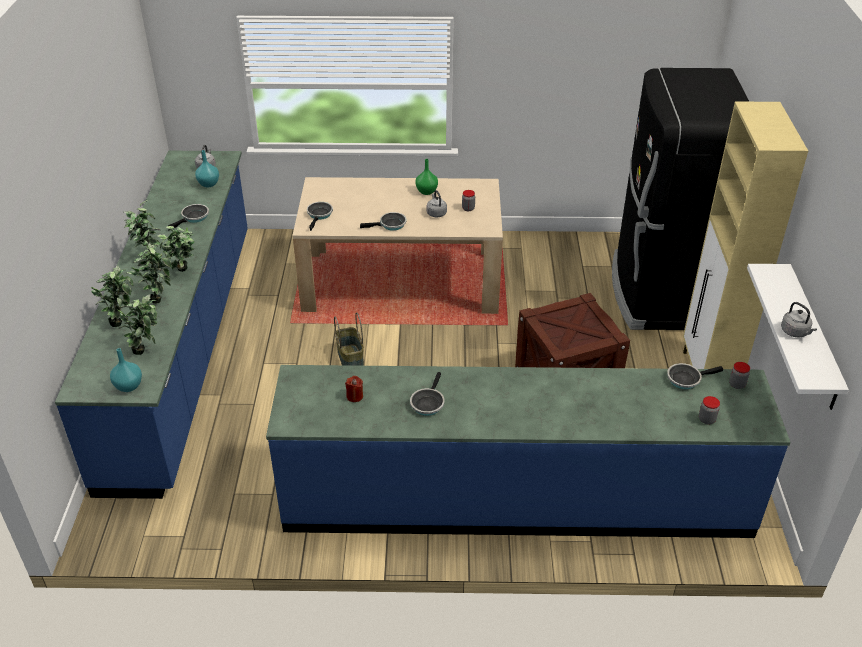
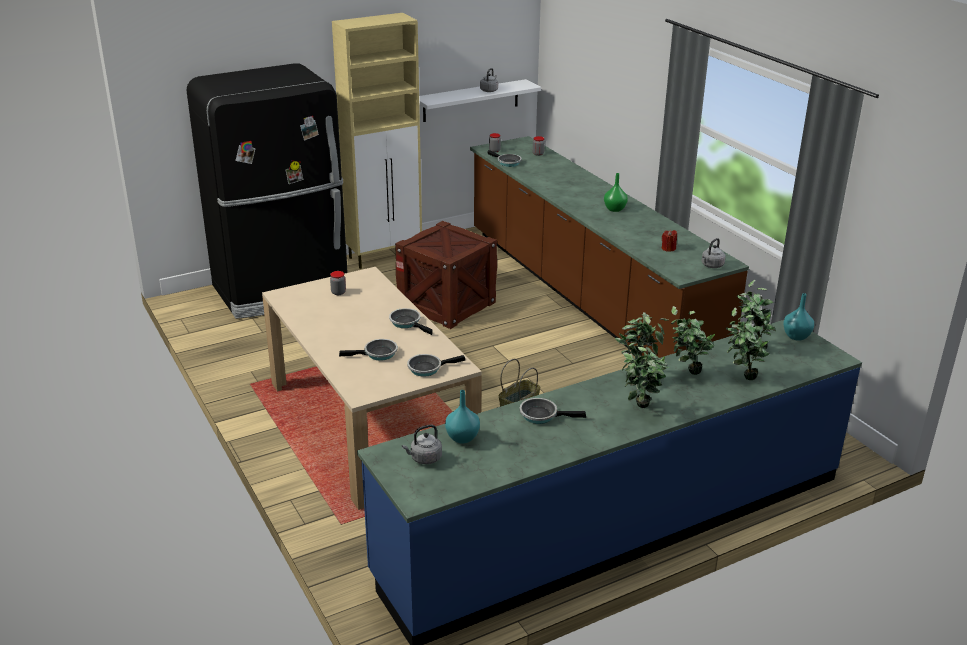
camera: 120 degrees left, 10 degrees down
blue counter [266,365,791,538] -> brown counter [470,136,749,358]
frying pan [410,372,445,416] -> frying pan moved to [339,339,398,361]
green vase [416,159,438,195] -> green vase moved to [604,173,628,212]
grey kettle [427,190,447,217] -> grey kettle moved to [702,238,726,268]

